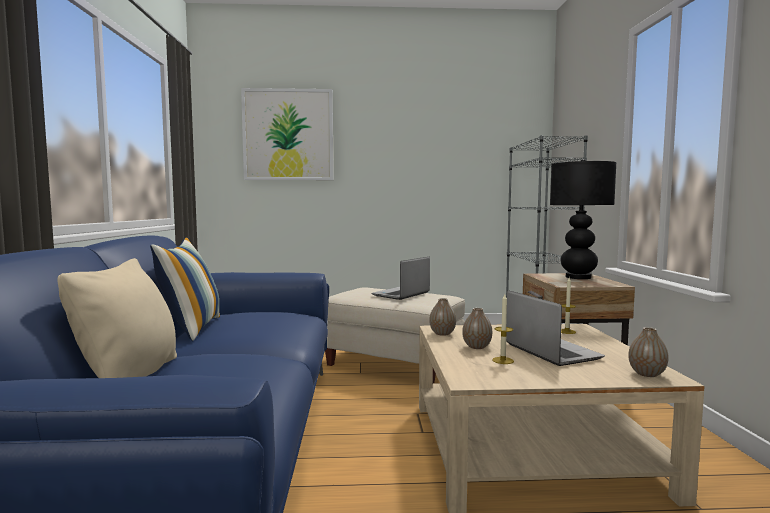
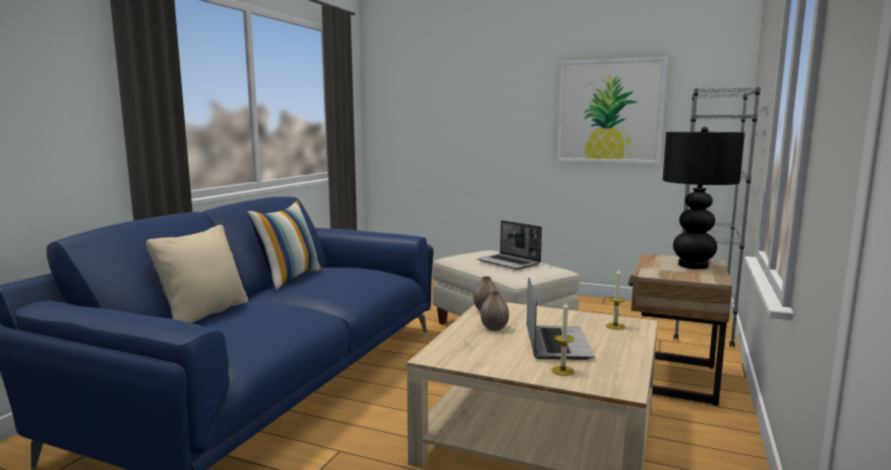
camera: 25 degrees right, 5 degrees up
picture [241,88,334,180] -> picture moved to [557,57,667,164]
laptop [371,257,430,300] -> laptop turned 105 degrees counterclockwise [477,220,542,270]
candle [492,294,514,364] -> candle moved to [552,302,574,376]
vase [628,327,669,377] -> none

